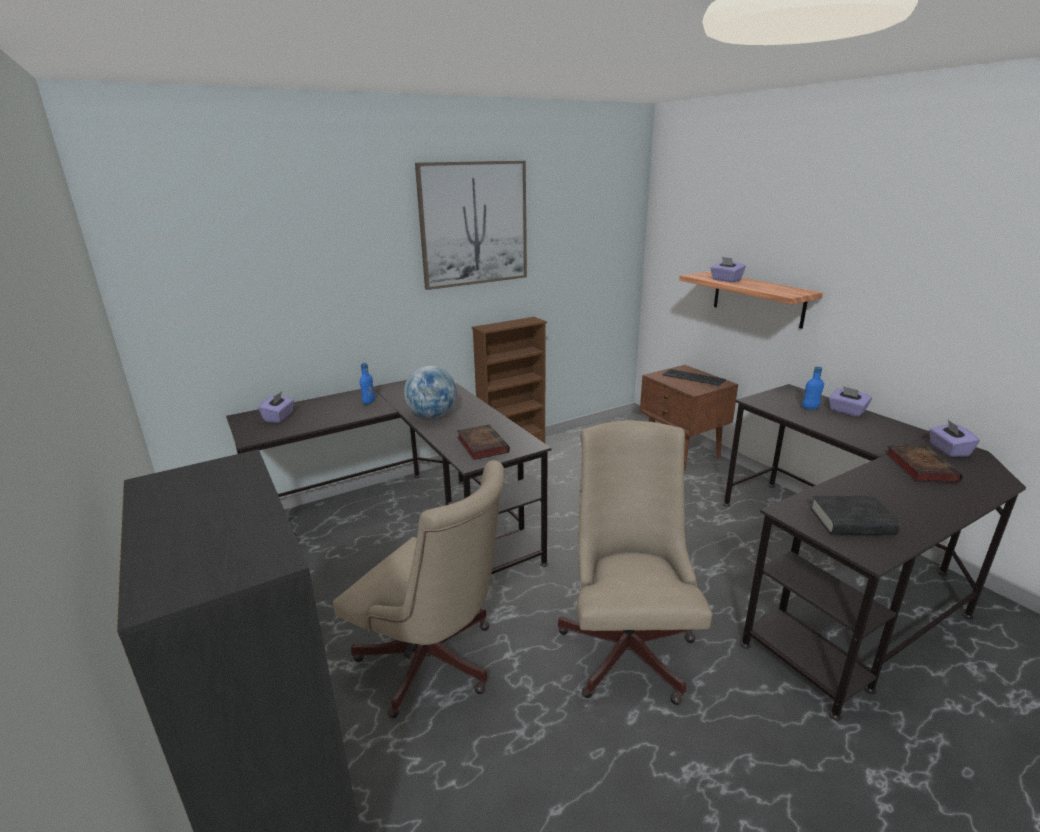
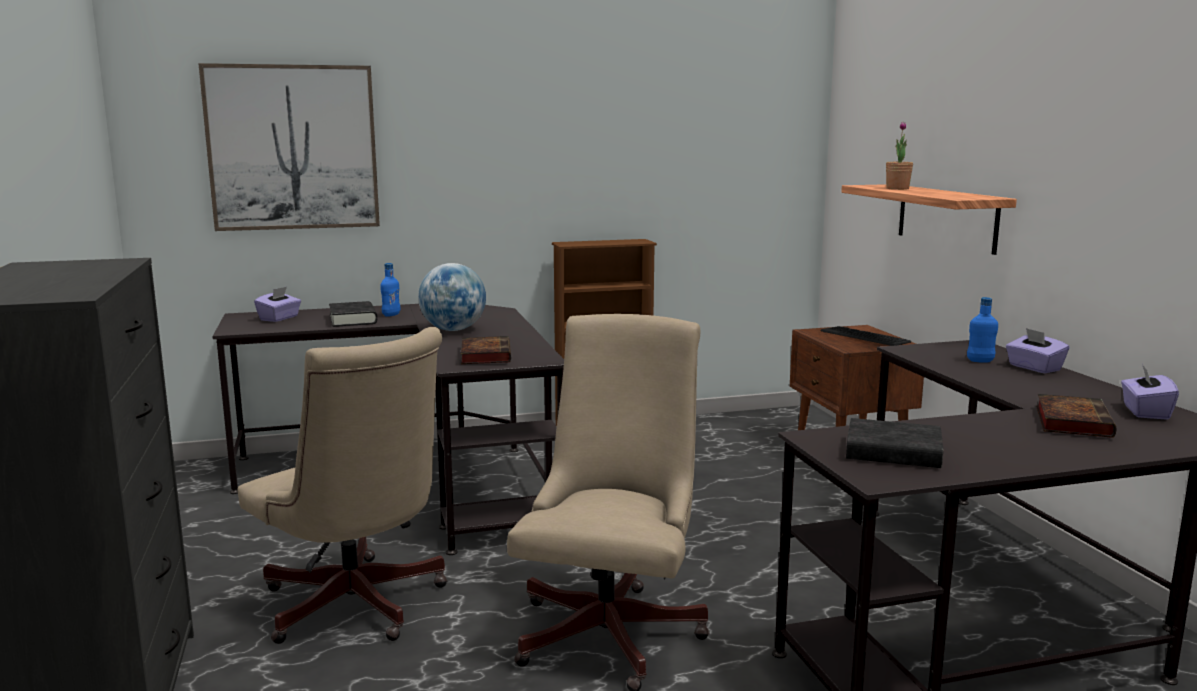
camera: 15 degrees right, 10 degrees down
picture [415,161,527,290] -> picture moved to [198,63,380,231]
purple tissue box [710,257,746,282] -> potted plant [886,122,913,190]
none -> black book [329,301,377,327]

